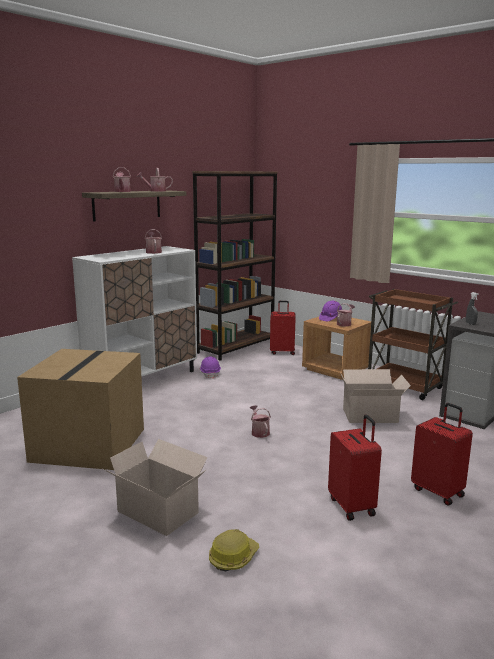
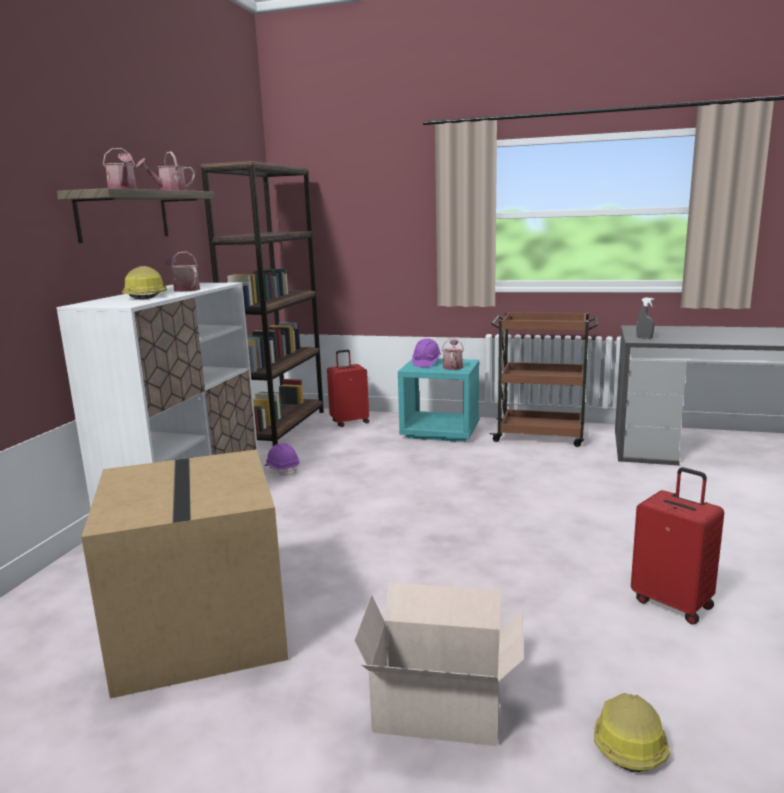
camera: 25 degrees left, 0 degrees up
watering can [250,405,271,438] -> none
brown nightstand [302,317,371,380] -> turquoise nightstand [398,358,479,442]
cardboard box [340,369,411,423] -> none
red suitcase [411,403,473,506] -> none
none -> hard hat [122,266,167,299]

